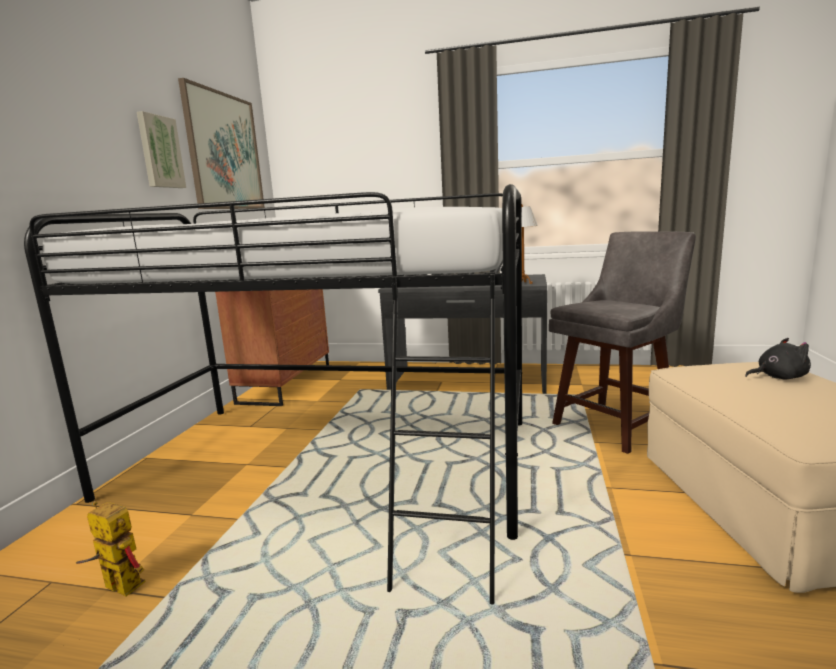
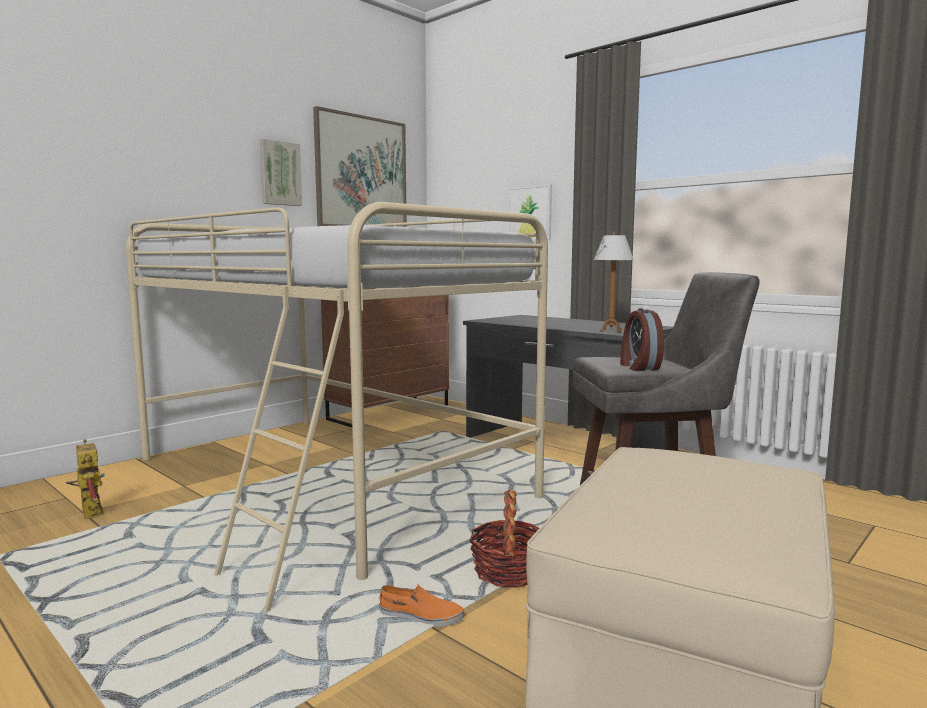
camera: 30 degrees right, 5 degrees down
black bed [24,184,522,604] -> beige bed [126,202,548,612]
black plush toy [745,338,811,380] -> none
none -> orange shoe [379,584,464,627]
none -> basket [469,489,539,588]
none -> picture [508,184,552,240]
none -> alarm clock [620,308,664,371]

